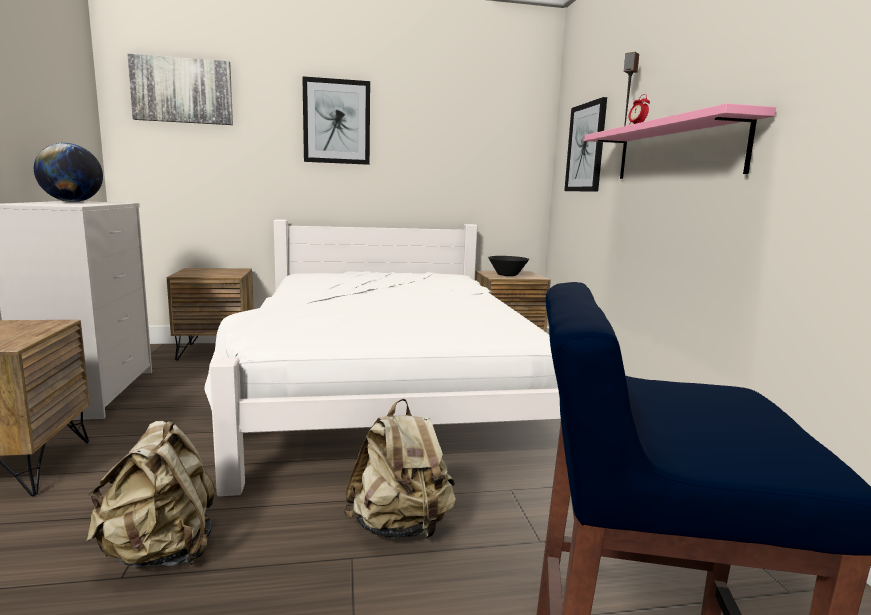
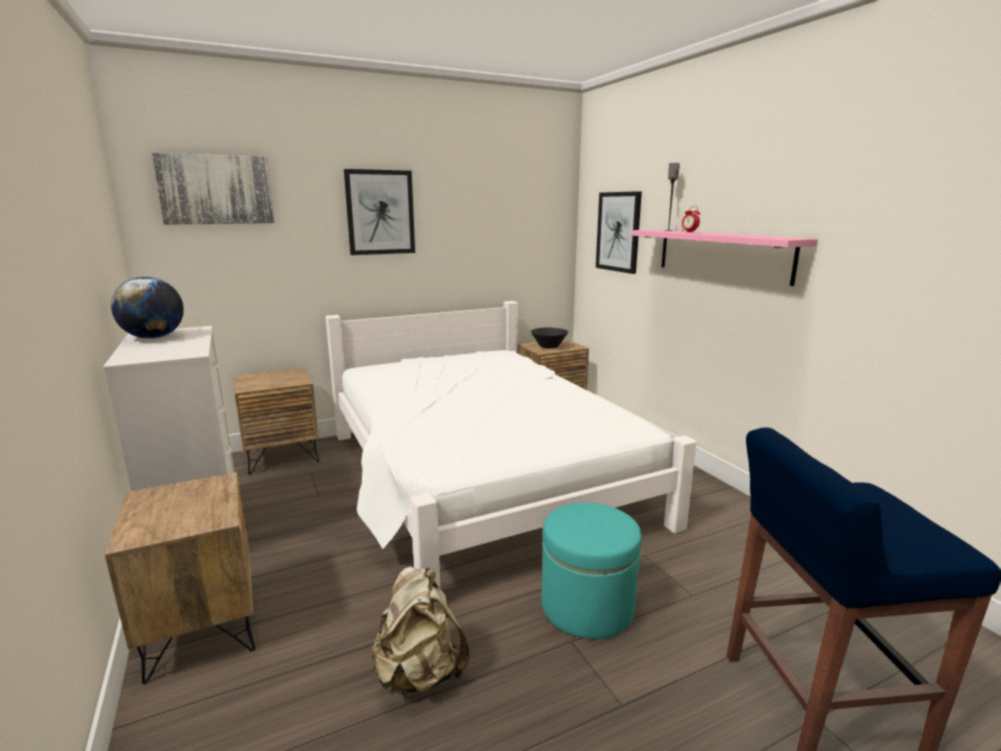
camera: 15 degrees left, 5 degrees up
beige backpack [343,399,456,539] -> turquoise ottoman [542,503,642,639]

